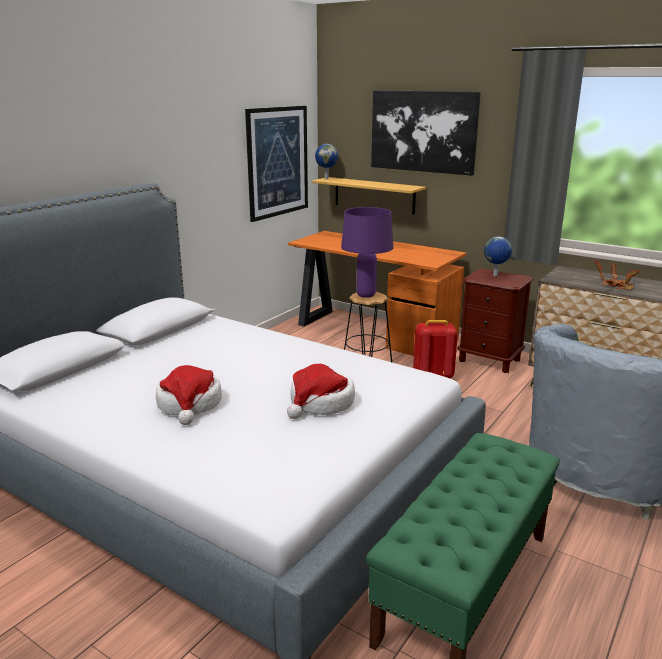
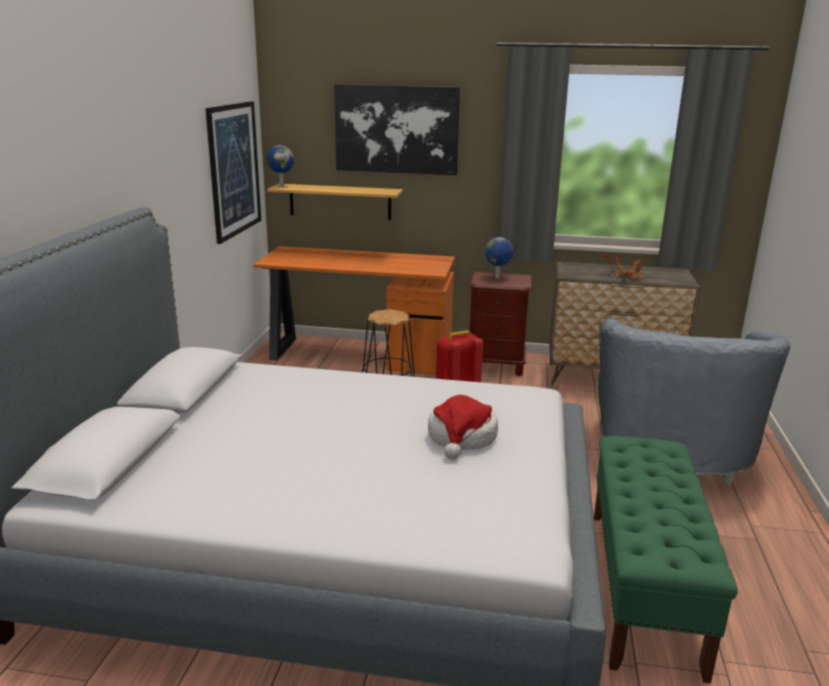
camera: 25 degrees left, 0 degrees up
hat [156,365,222,425] -> none
purple table lamp [341,207,393,298] -> none

